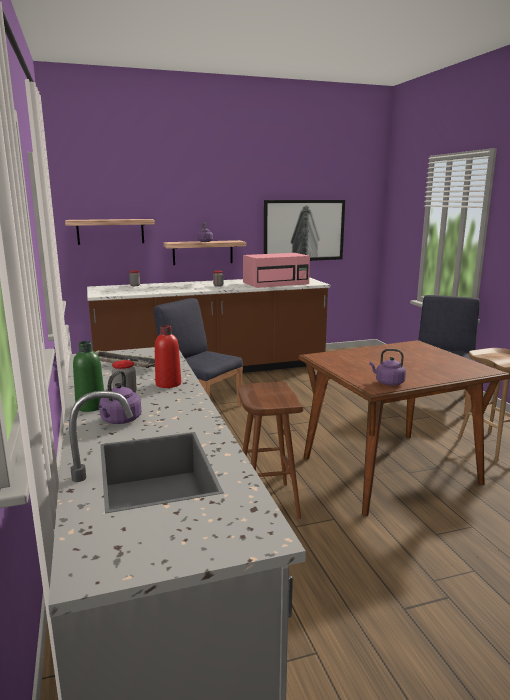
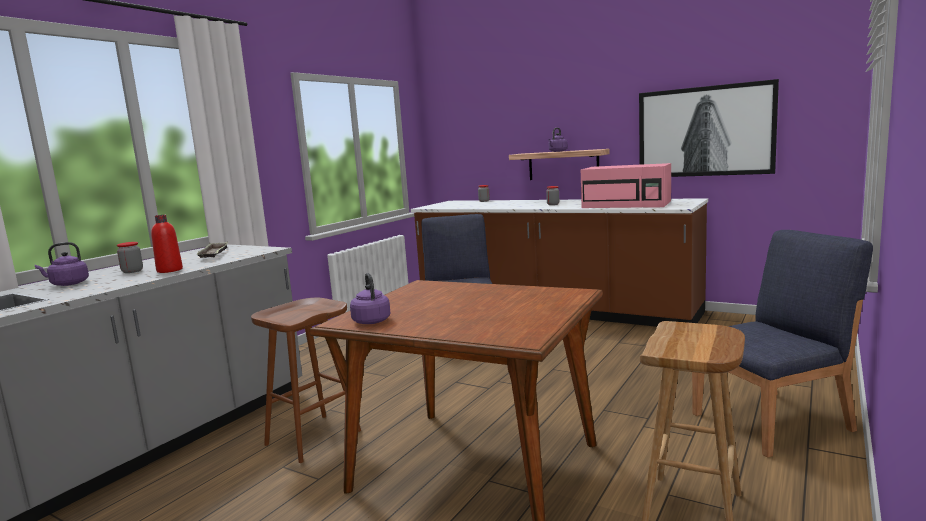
camera: 50 degrees right, 5 degrees down
shelf [65,219,155,245] -> none
green bottle [73,341,104,412] -> none

